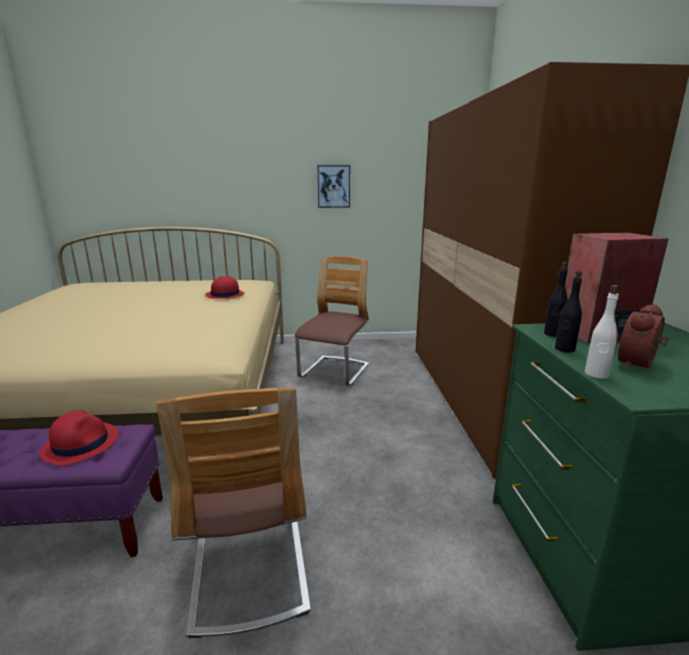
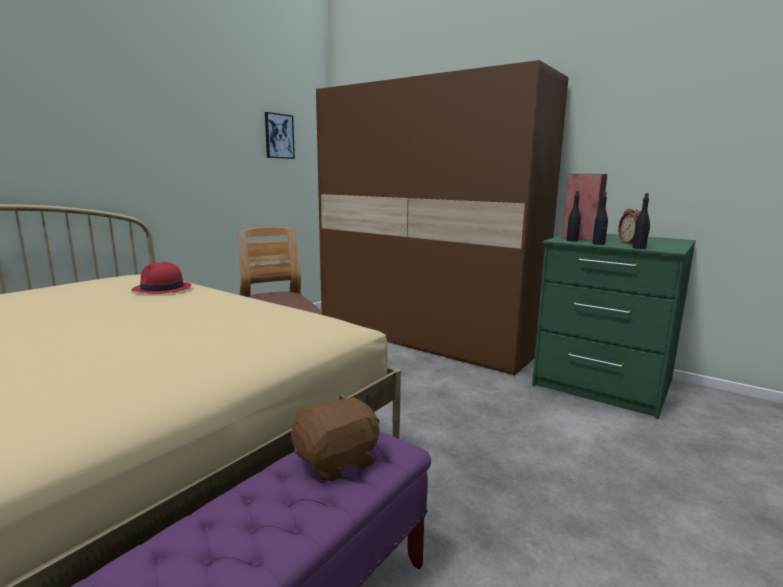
camera: 50 degrees left, 5 degrees down
red hat [39,410,119,466] -> brown plush toy [291,393,380,482]
chair [156,387,311,638] -> none
picture [317,165,350,208] -> picture moved to [265,112,295,159]
white bottle [585,285,619,379] -> black bottle [633,193,650,249]

